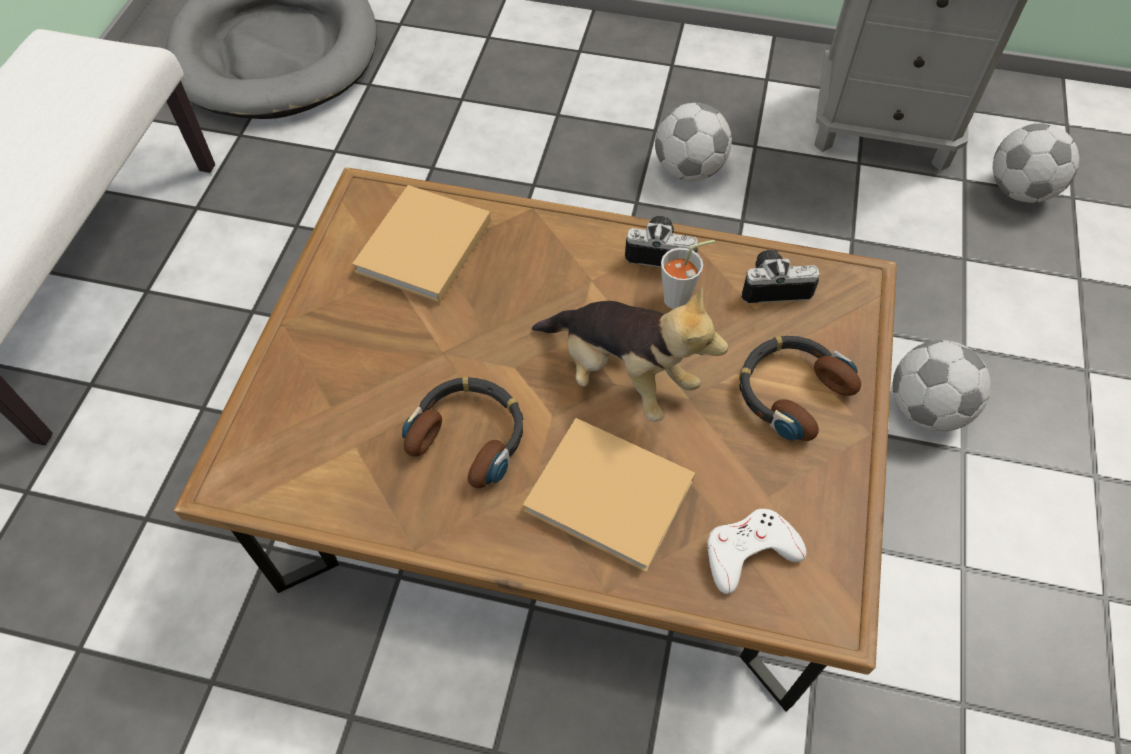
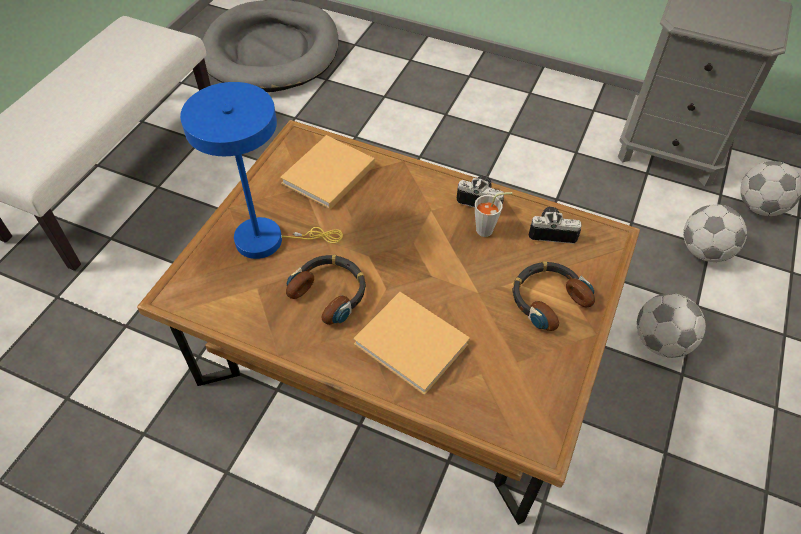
camera: 10 degrees right, 5 degrees down
plush toy [532,287,728,422] -> none
football [655,103,732,181] -> football moved to [683,204,747,262]
white game controller [707,509,806,594] -> none
none -> blue table lamp [180,82,343,259]

